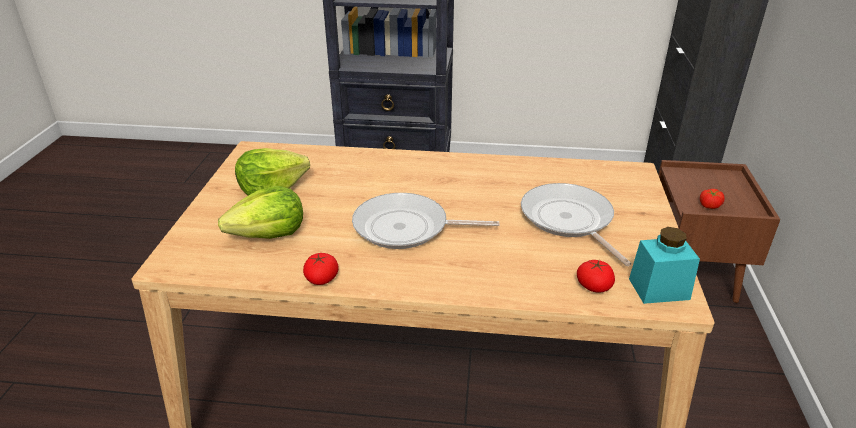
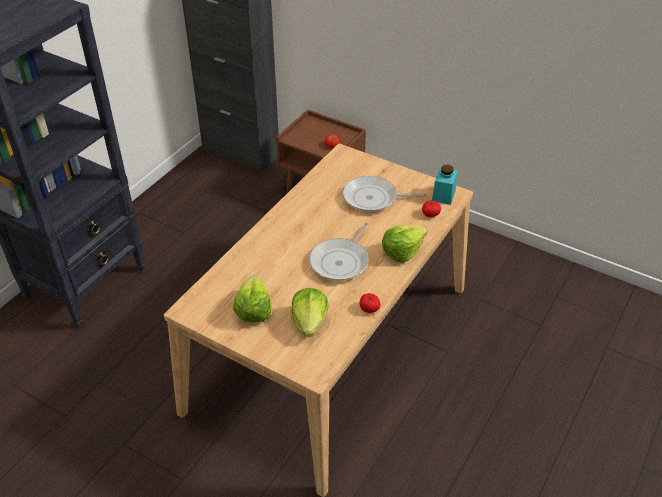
camera: 65 degrees left, 10 degrees up
none -> lettuce [382,225,427,263]

